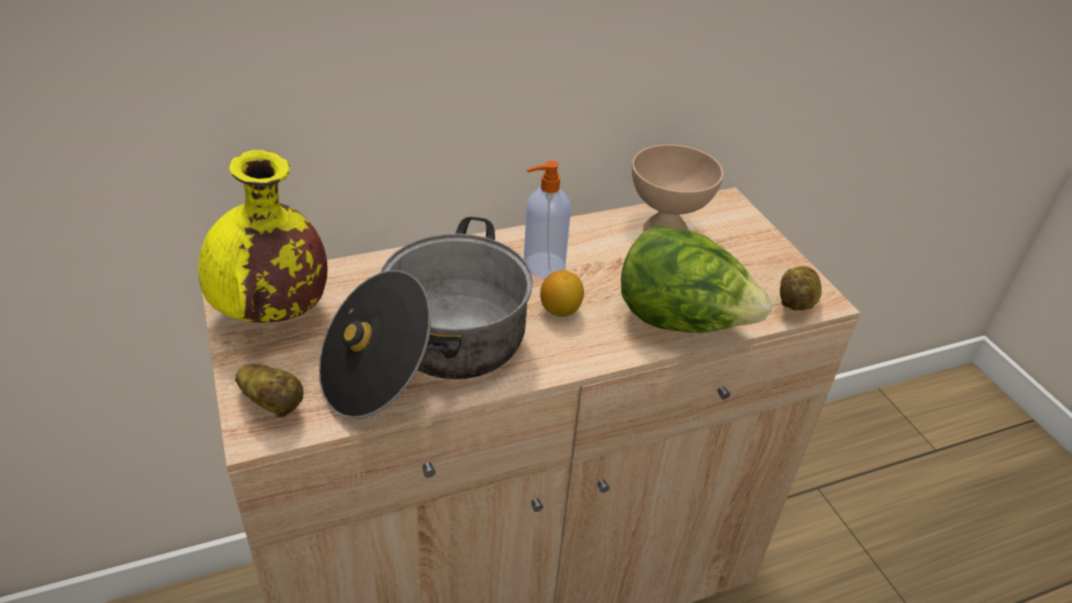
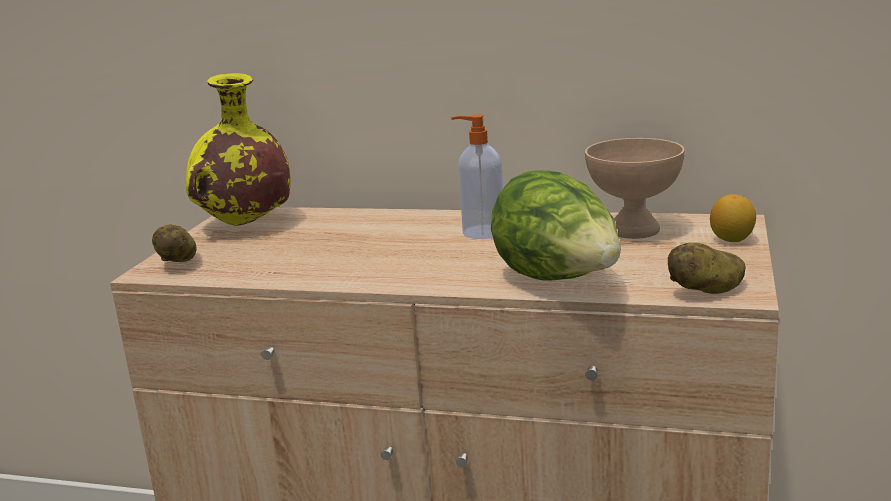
camera: 40 degrees right, 20 degrees down
cooking pot [319,217,533,419] -> none
lemon [540,270,584,317] -> lemon moved to [710,194,756,242]

